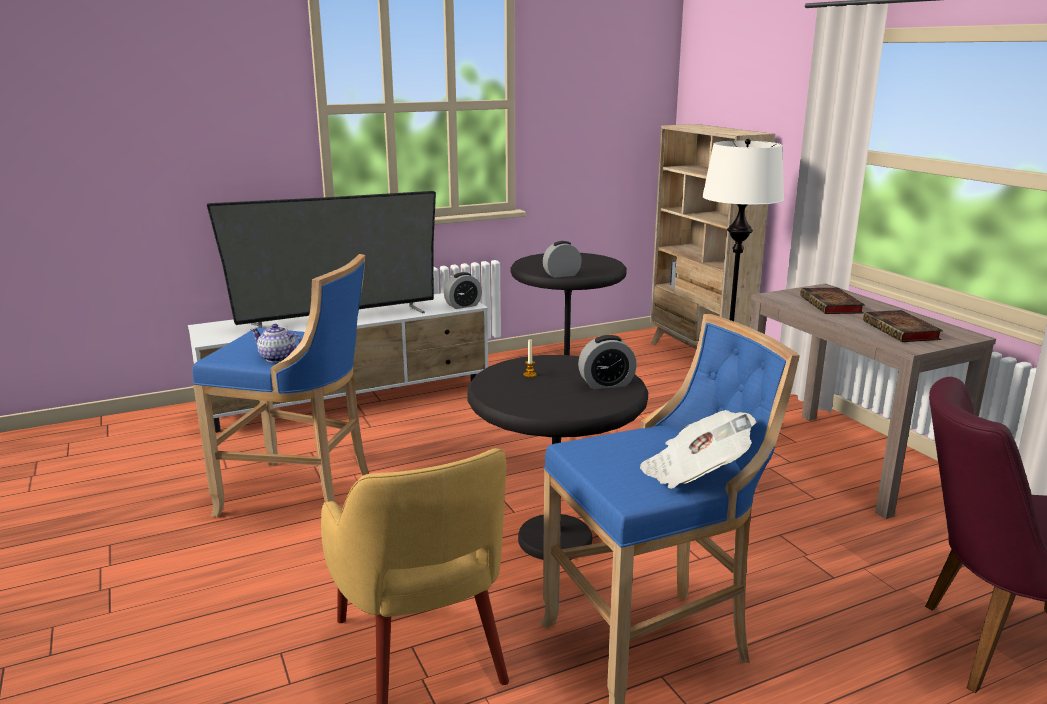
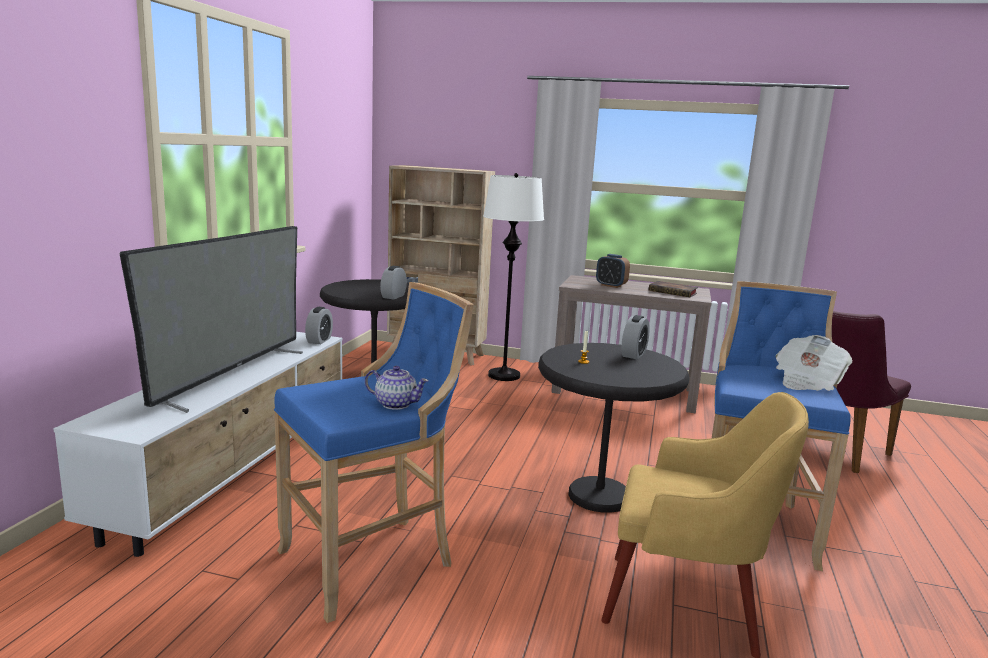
camera: 50 degrees left, 5 degrees down
teapot [250,324,302,363] -> teapot turned 135 degrees counterclockwise [365,366,429,410]
book [800,288,865,314] -> alarm clock [596,254,630,288]

